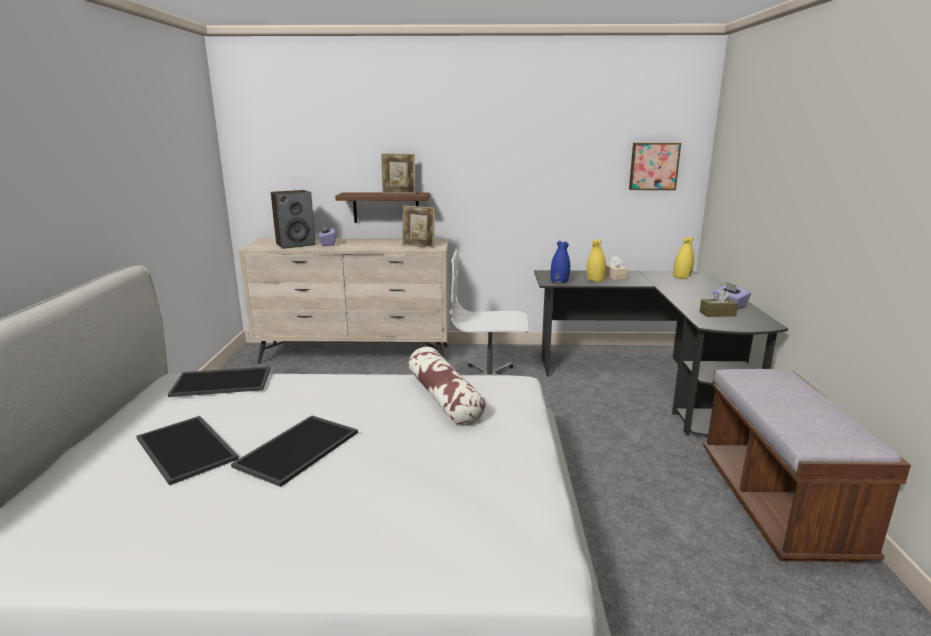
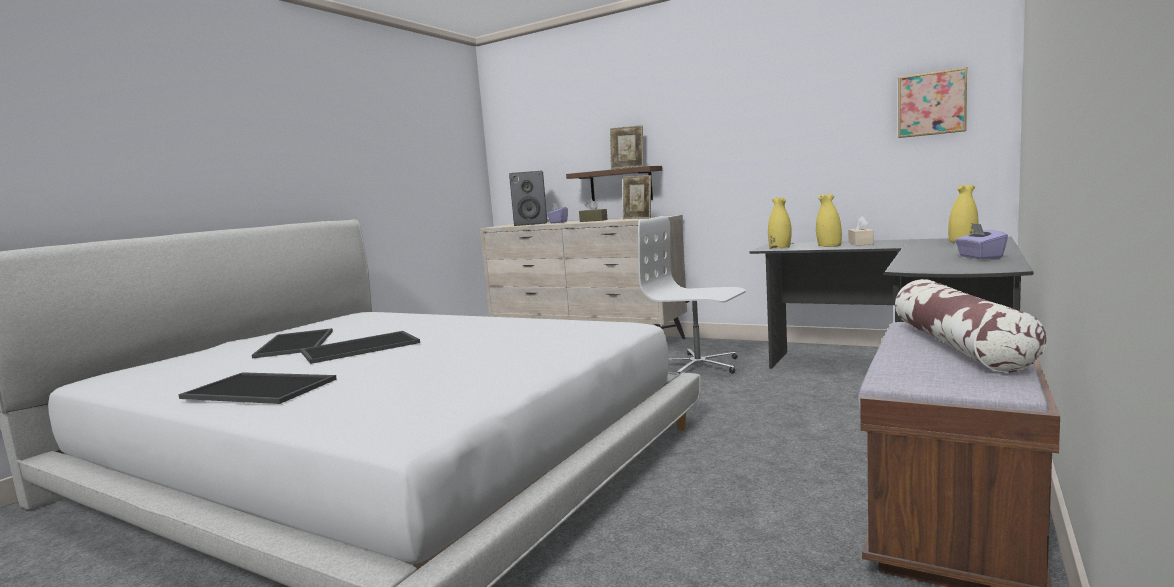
camera: 30 degrees right, 10 degrees down
tray [168,366,270,397] -> tray moved to [178,372,337,404]
pillow [409,347,485,426] -> pillow moved to [895,279,1046,372]
blue vase [551,241,570,283] -> yellow vase [768,197,792,249]
brown tissue box [699,289,738,317] -> brown tissue box moved to [579,199,607,222]

